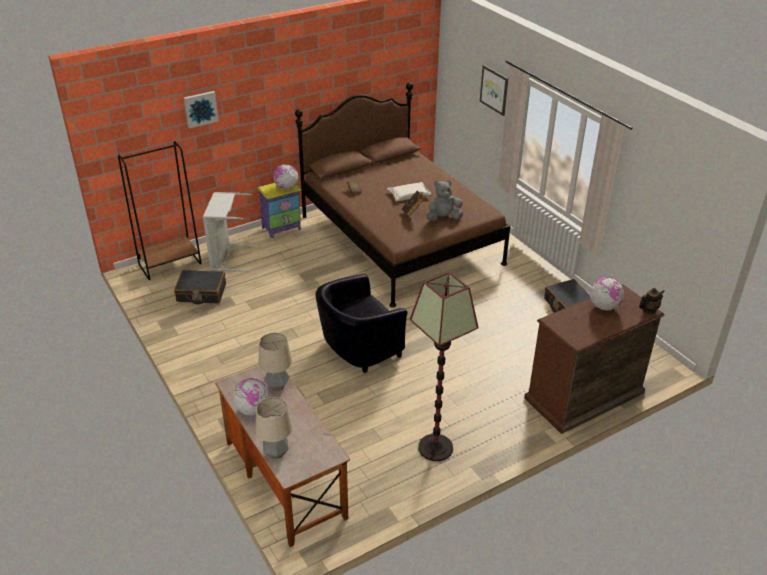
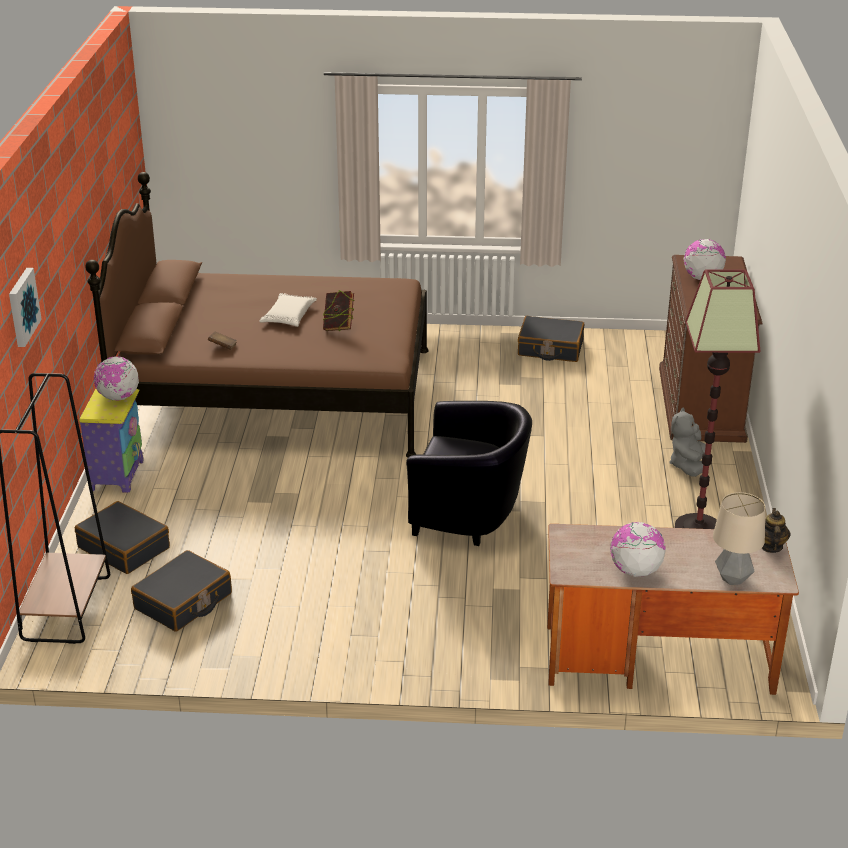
camera: 55 degrees left, 5 degrees down
grey laundry basket [203,192,257,271] -> black suitcase [75,501,170,574]
table lamp [259,333,292,391] -> none
black armchair [316,274,407,373] -> black armchair turned 75 degrees counterclockwise [406,401,532,546]
grey plush toy [426,180,463,221] -> grey plush toy moved to [669,407,706,477]
picture [480,65,508,116] -> none
teapot [639,288,665,314] -> teapot moved to [761,508,791,553]

